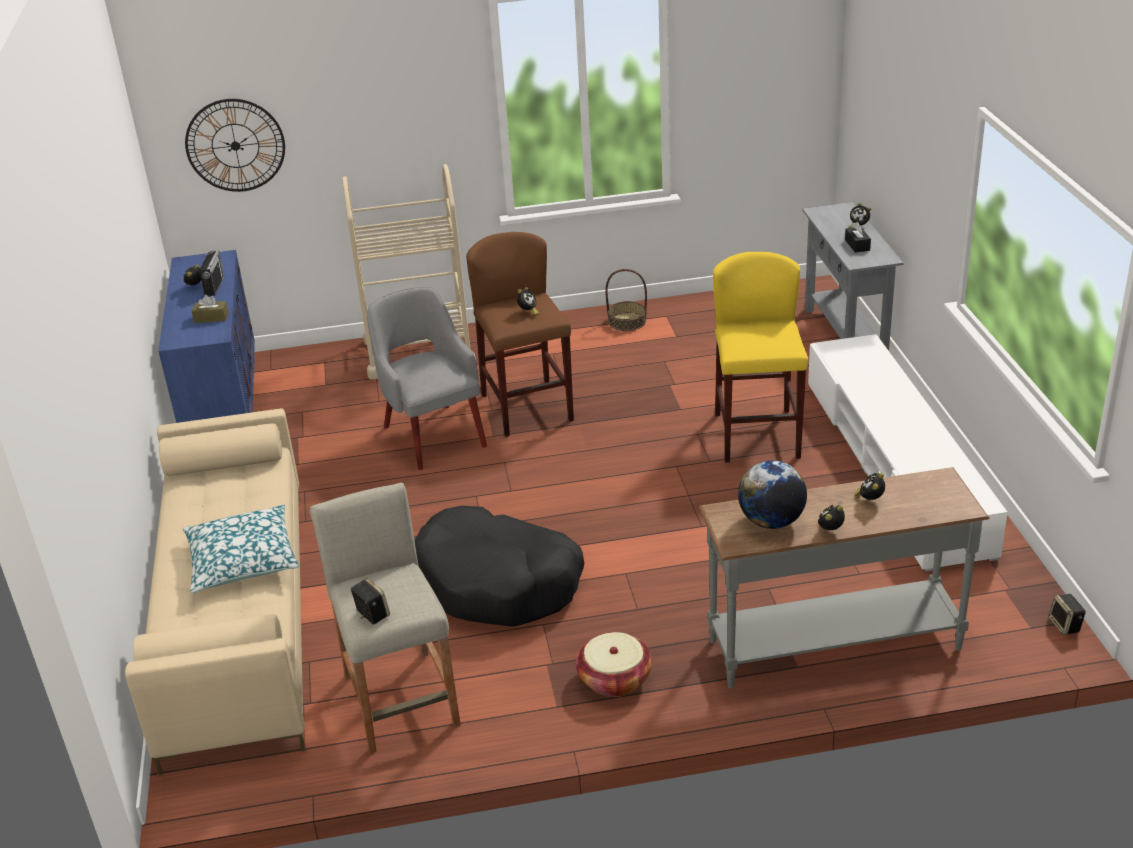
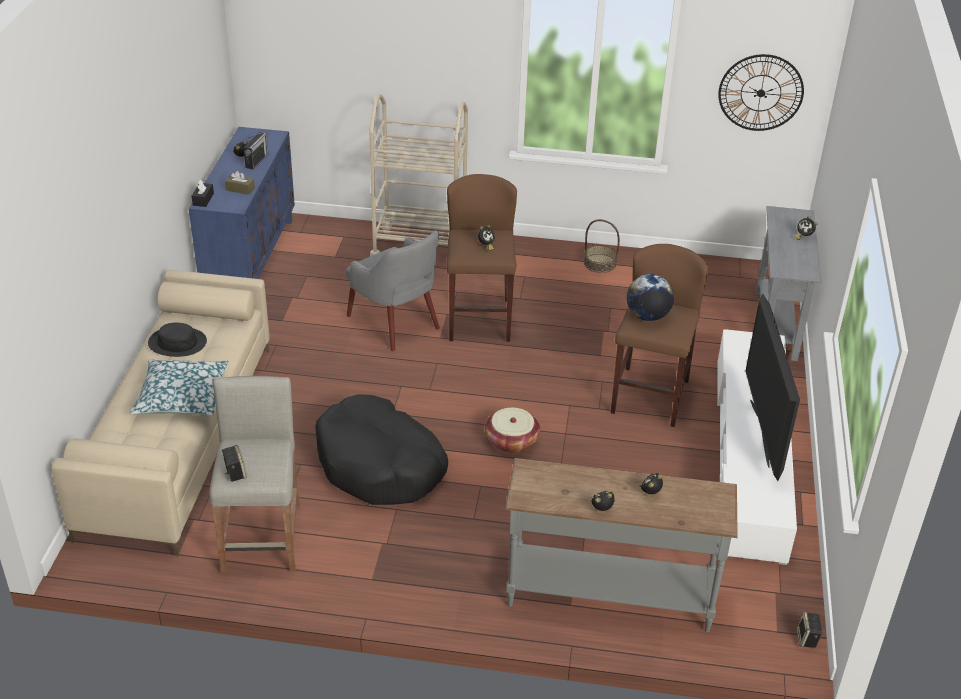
camera: 15 degrees right, 5 degrees up
wall clock [185,99,285,192] -> wall clock moved to [718,54,804,131]
grey armchair [367,287,487,470] -> grey armchair turned 150 degrees clockwise [346,230,440,351]
basket [576,632,652,697] -> basket moved to [485,407,540,453]
yellow stool [713,252,808,463] -> brown stool [611,244,708,427]
globe [738,460,807,529] -> globe moved to [627,274,674,321]
black tissue box [845,222,871,253] -> black tissue box moved to [192,180,214,207]
none -> black hat [148,323,207,357]
none -> television [746,293,800,481]

